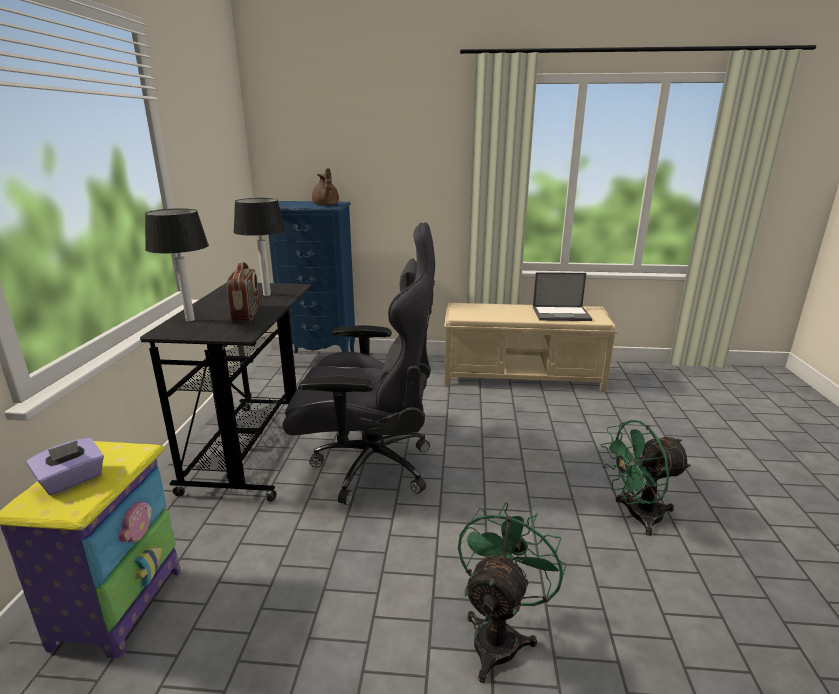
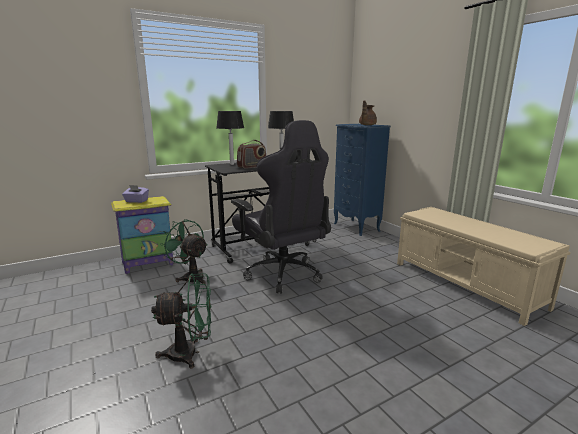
camera: 55 degrees right, 5 degrees down
laptop [533,272,592,321] -> none
green fan [601,420,691,536] -> green fan moved to [160,219,208,284]

